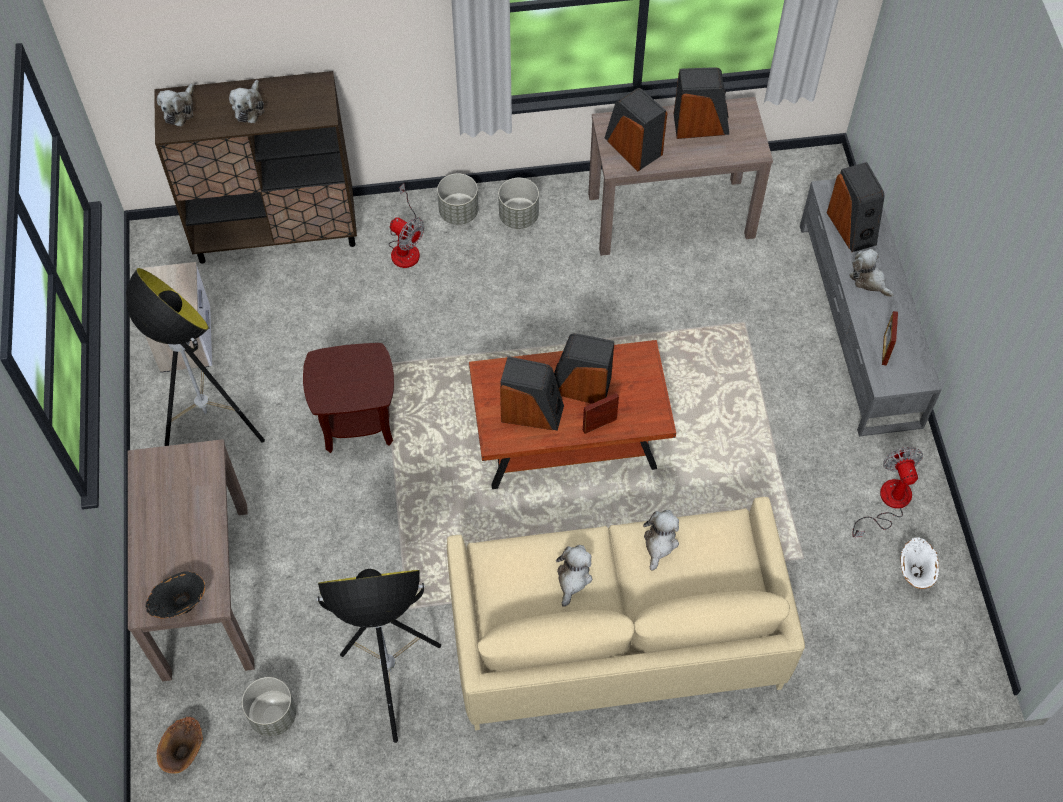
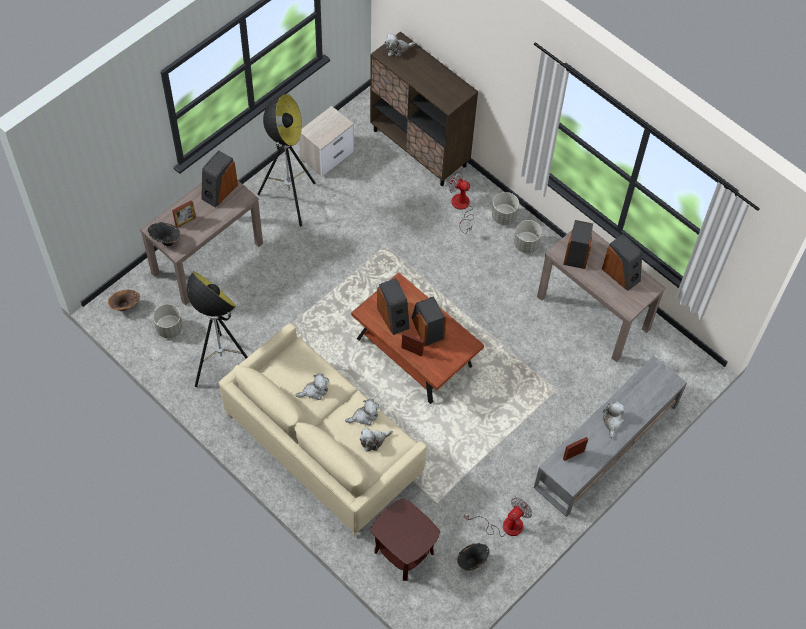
camera: 50 degrees right, 0 degrees up
plush toy [229,80,264,123] -> plush toy moved to [359,428,393,452]
brown side table [303,343,394,453] -> brown side table moved to [370,498,440,581]
fan [388,184,424,268] -> fan turned 120 degrees clockwise [449,171,474,234]
speaker [827,162,884,252] -> speaker moved to [201,150,238,208]
white vase [901,537,939,589] -> black vase [457,543,490,571]
none -> picture frame [172,200,196,228]

